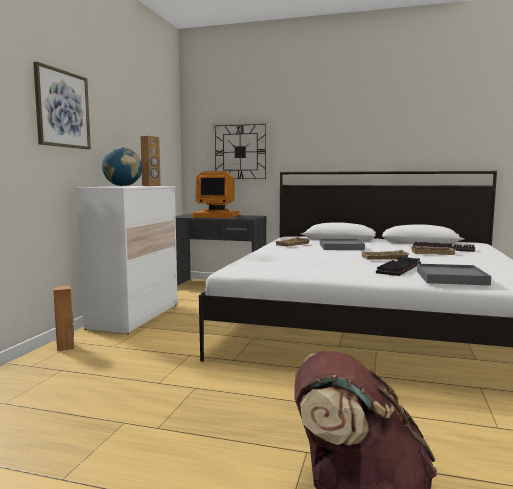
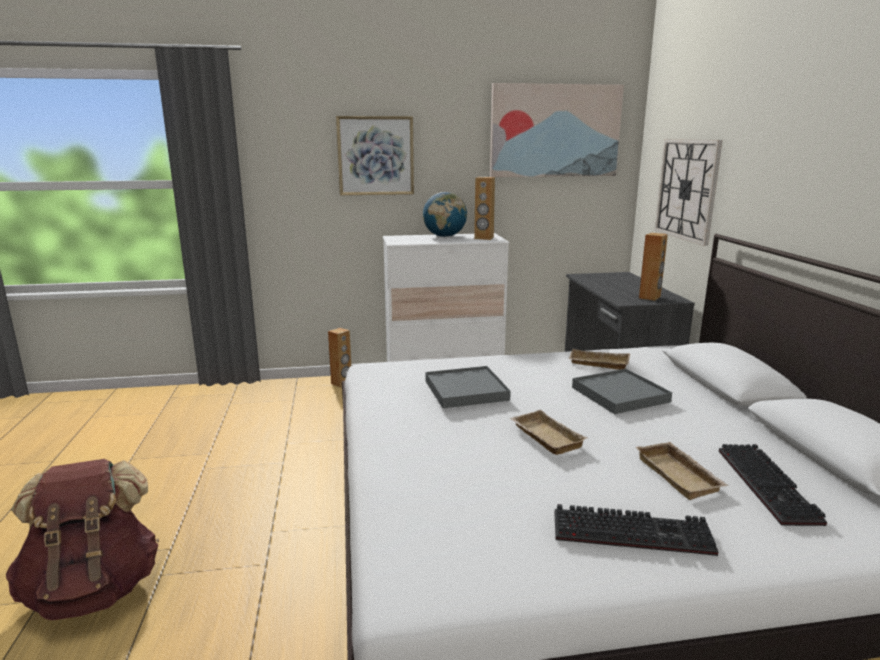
camera: 65 degrees right, 10 degrees up
monitor [192,171,239,218] -> none
keyboard [376,257,421,276] -> keyboard moved to [555,504,718,556]
grey tray [417,264,491,286] -> grey tray moved to [425,366,511,408]
none -> picture [490,83,624,177]
none -> brown speaker [639,233,668,301]

